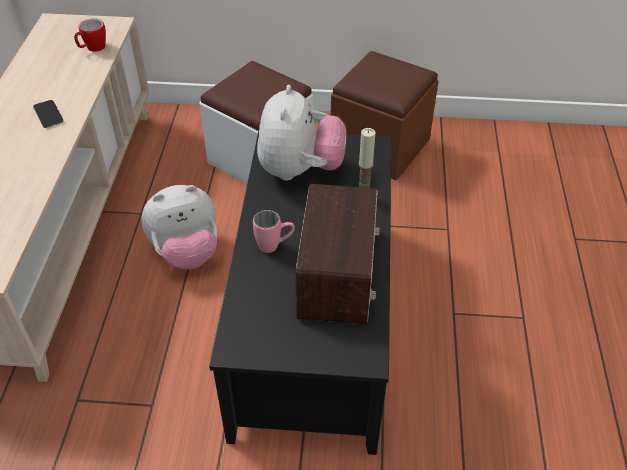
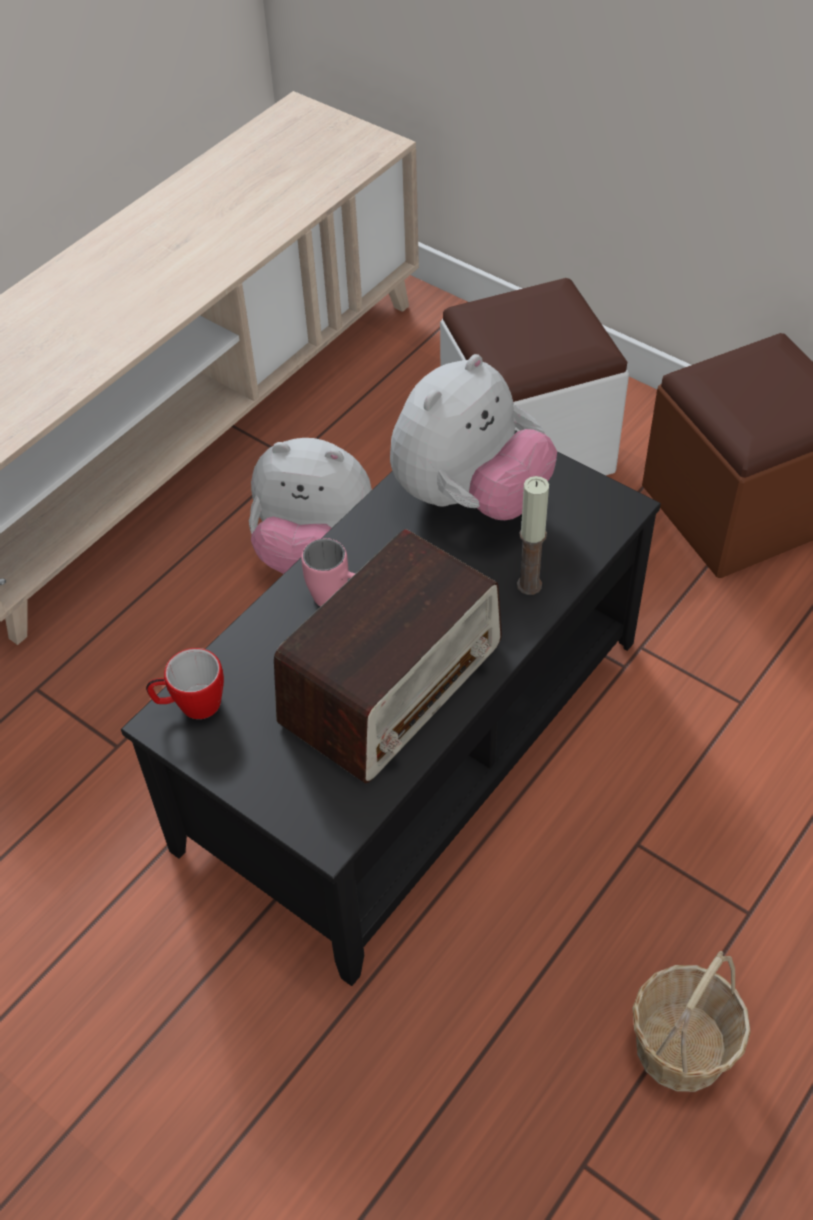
camera: 35 degrees right, 5 degrees up
phone [33,100,64,128] -> none
mug [74,18,106,52] -> mug moved to [146,648,224,719]
none -> basket [633,951,751,1092]

